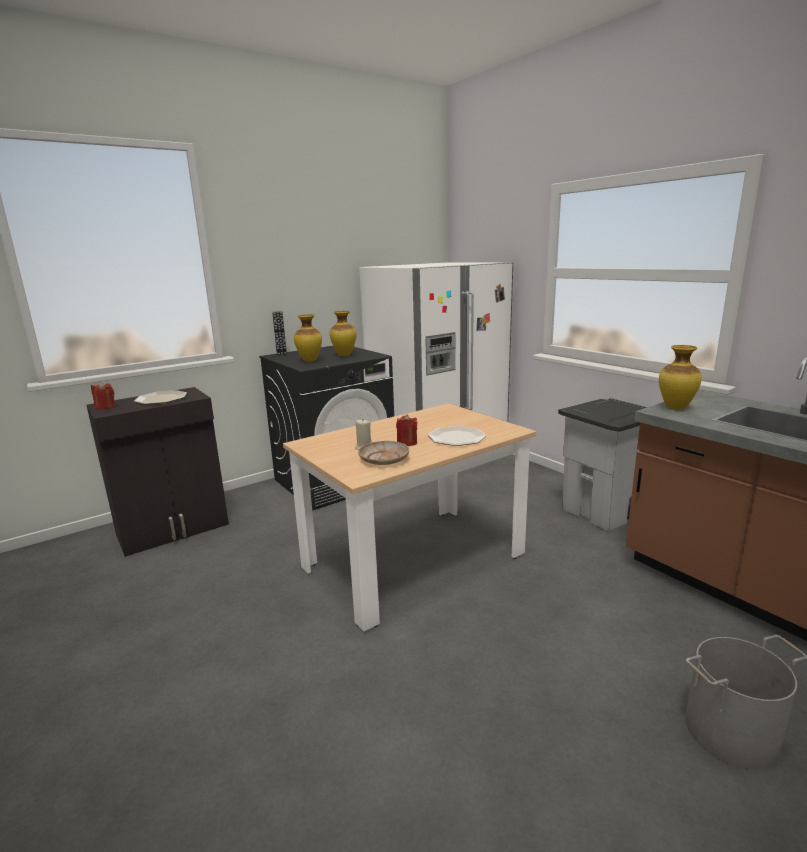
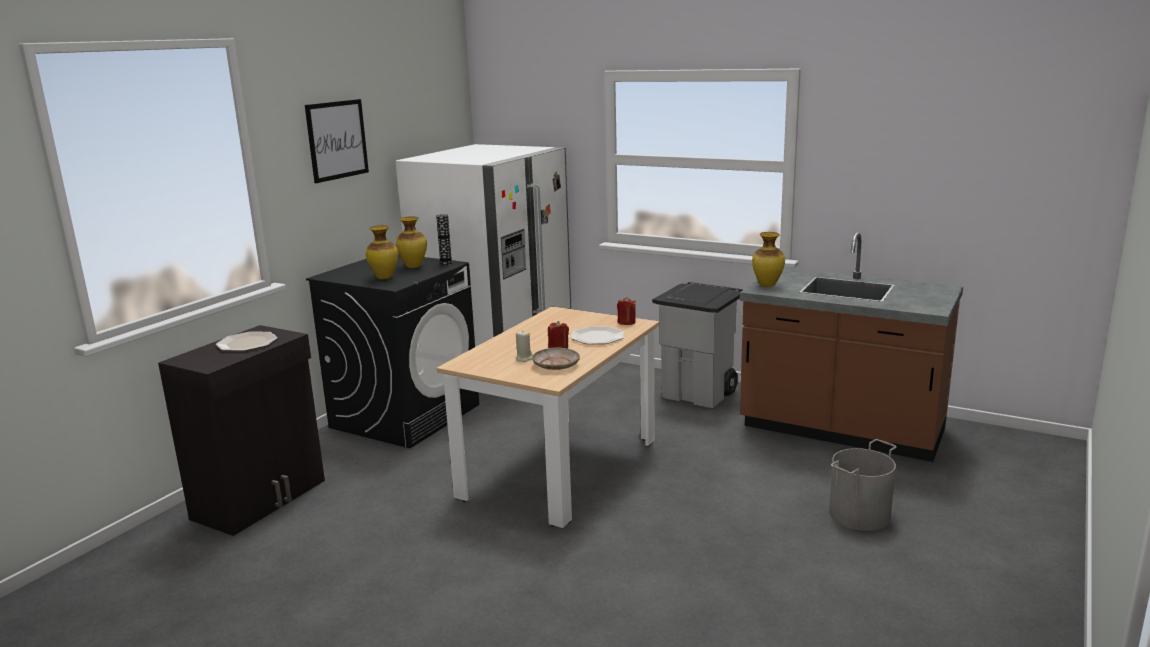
camera: 25 degrees left, 0 degrees up
red candle [91,382,116,409] -> red candle moved to [617,297,636,325]
vase [272,311,287,355] -> vase moved to [436,214,452,265]
none -> picture [305,99,369,183]

